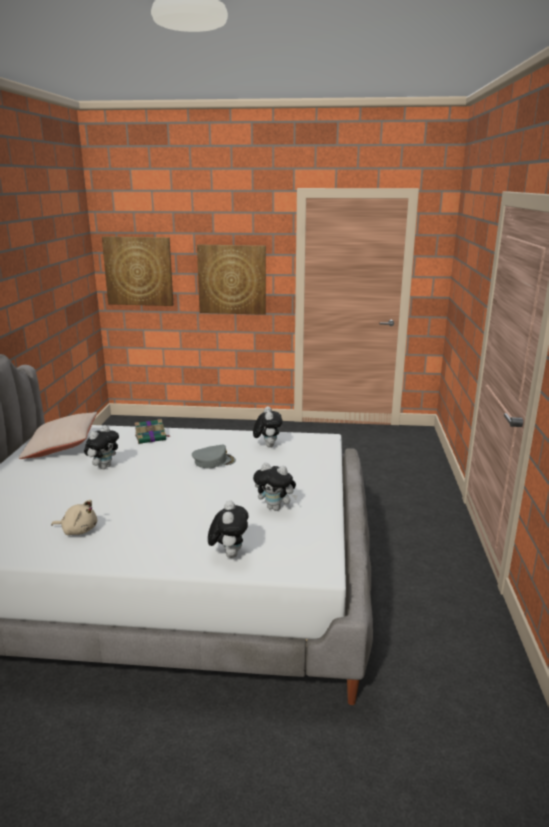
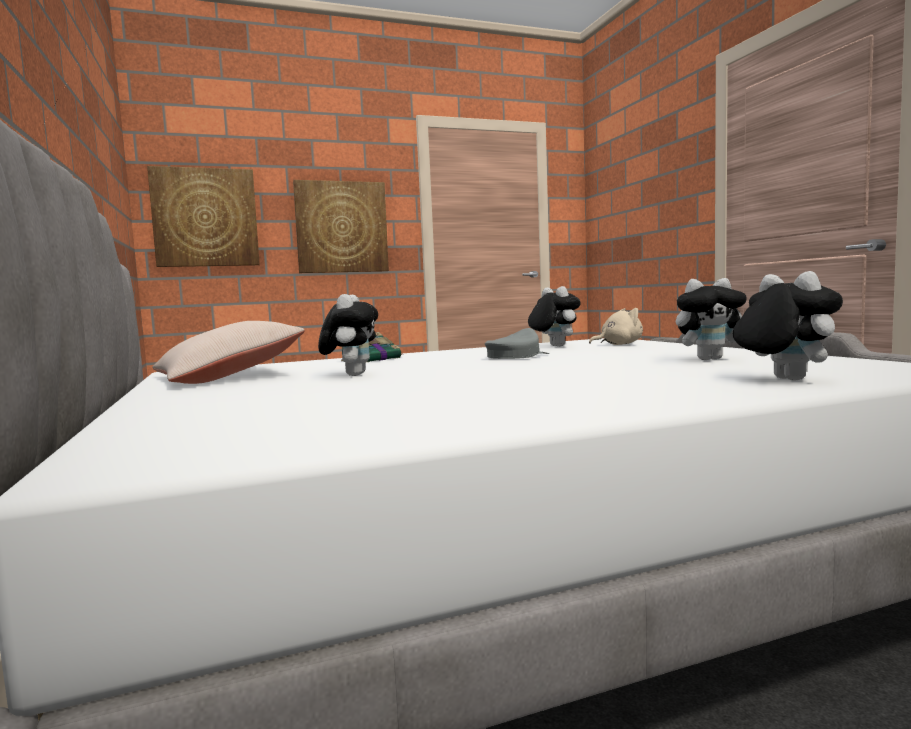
camera: 25 degrees left, 15 degrees down
beige plush toy [51,500,97,535] -> beige plush toy moved to [589,308,643,345]

